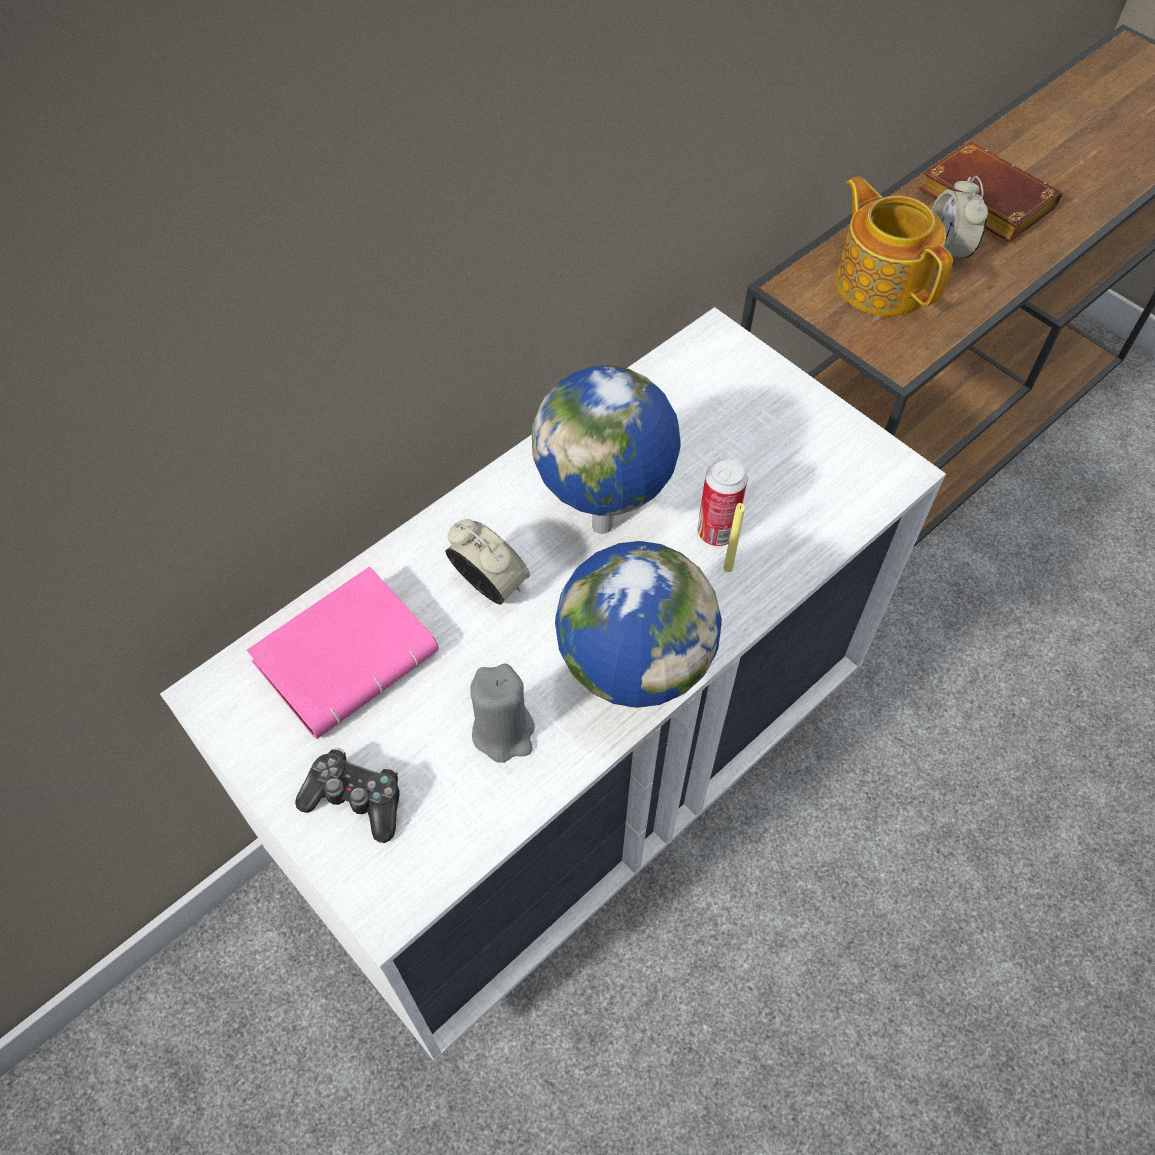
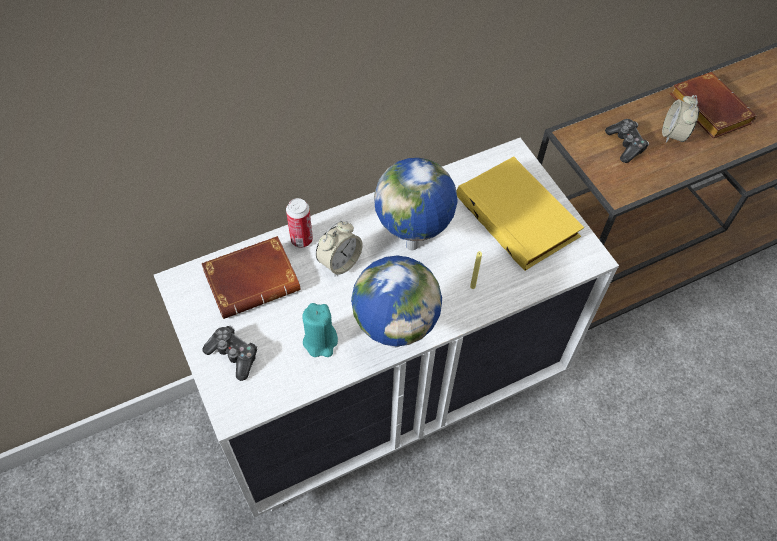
camera: 15 degrees right, 0 degrees up
pink book [247,566,439,739] -> brown book [201,236,301,319]
alarm clock [446,519,530,605] -> alarm clock turned 75 degrees clockwise [316,221,363,277]
grey candle [470,664,534,763] -> turquoise candle [302,303,338,357]
can [697,458,748,546] -> can moved to [286,198,313,248]
teapot [836,176,953,316] -> game controller [605,119,649,163]
none -> yellow book [456,156,584,271]

